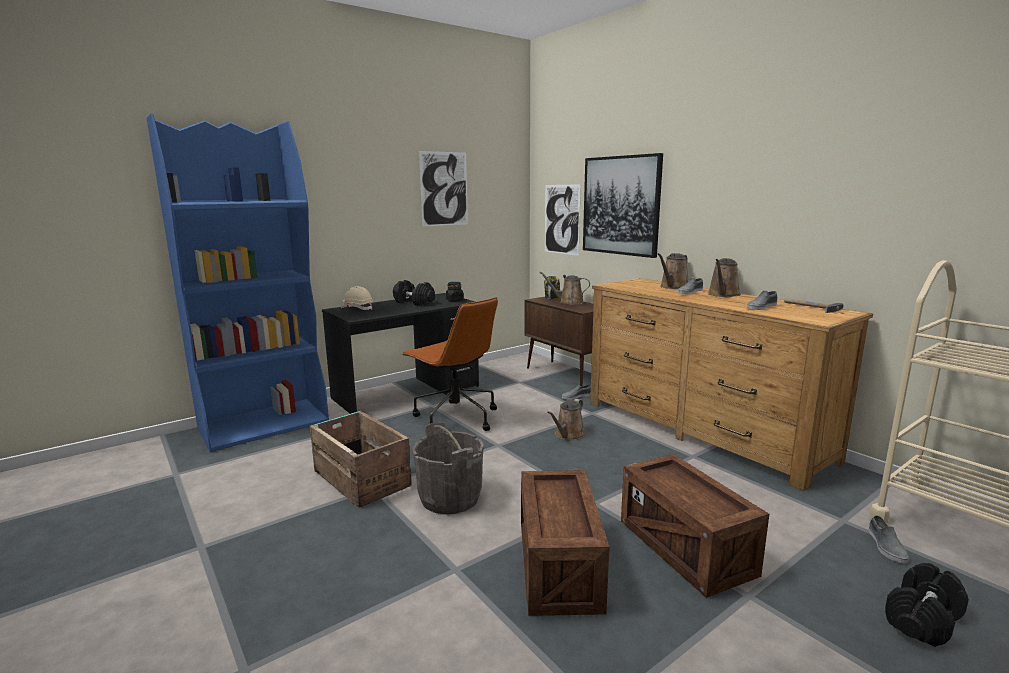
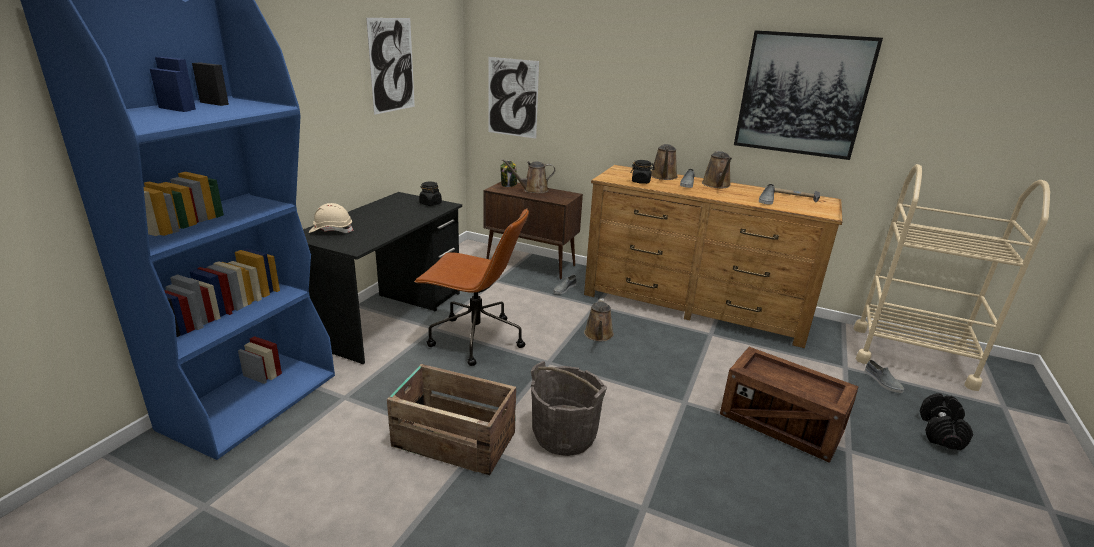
camera: 30 degrees left, 10 degrees up
black dumbbell [393,280,435,306] -> none
crate [521,470,610,616] -> none
picture [583,153,663,258] -> picture moved to [734,30,883,160]
none -> black jar [631,160,655,184]

